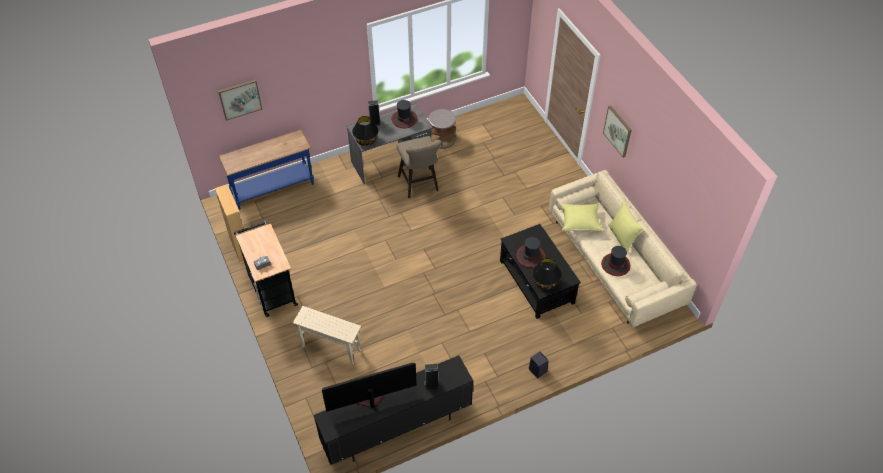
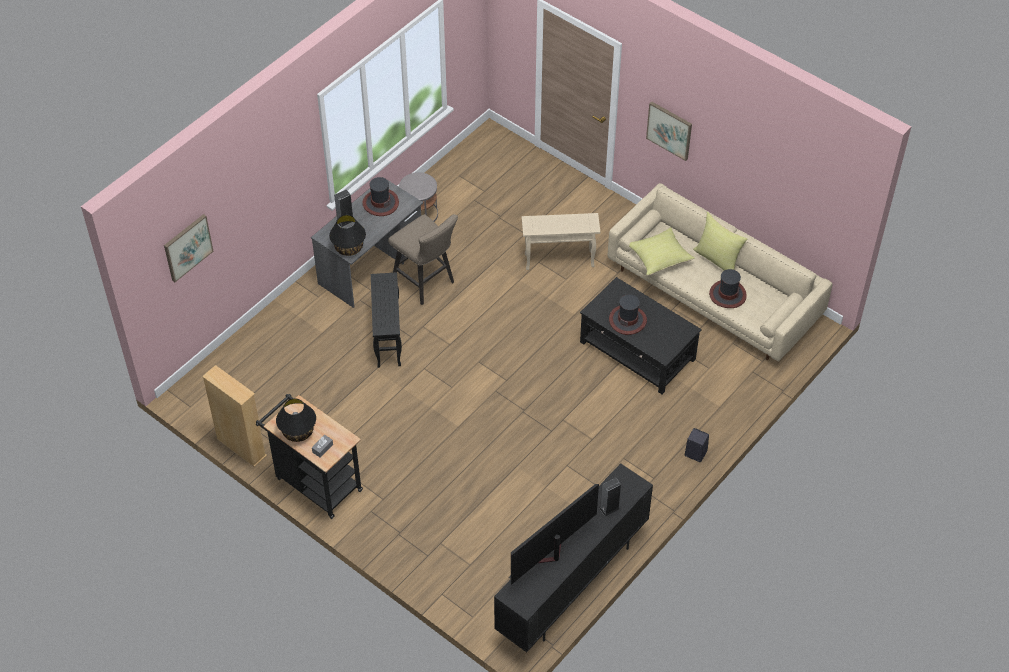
camera: 25 degrees left, 0 degrees up
blue console table [219,130,314,210] -> none
beige side table [293,306,361,365] -> beige side table moved to [522,213,600,270]
black table lamp [532,258,561,290] -> black table lamp moved to [276,398,316,442]
none -> black side table [371,272,402,368]

